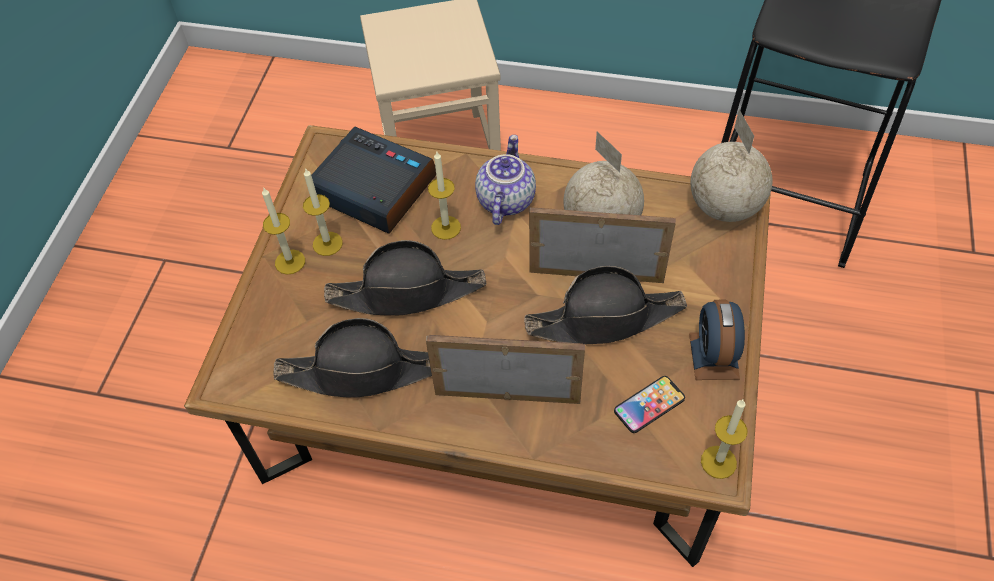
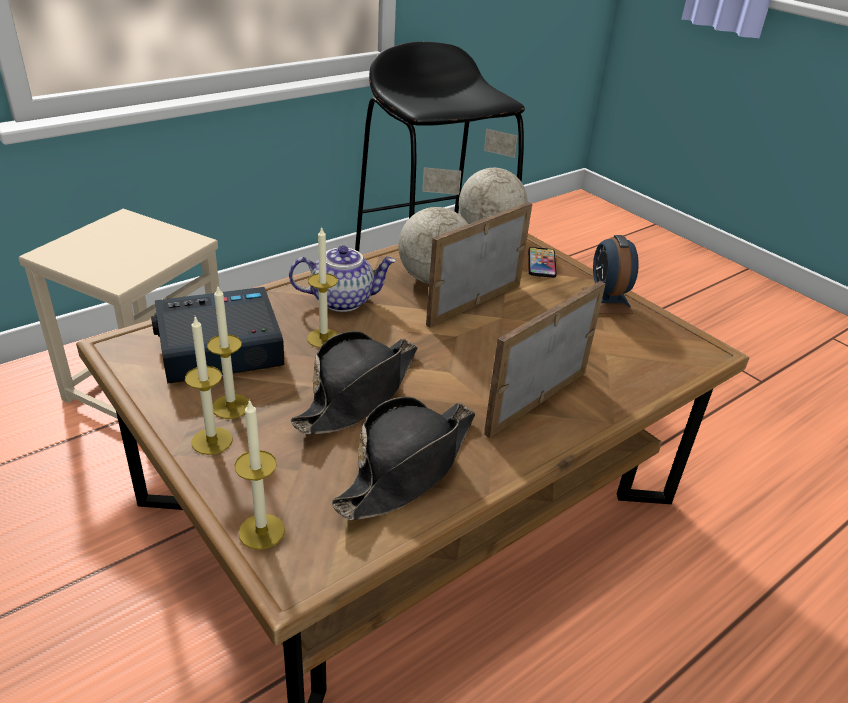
camera: 55 degrees left, 20 degrees down
teapot [475,135,536,225] -> teapot turned 120 degrees clockwise [289,245,396,312]
black hat [524,266,687,344] -> none
phone [614,376,685,433] -> phone moved to [528,247,557,278]
alarm clock [689,300,745,380] -> alarm clock turned 45 degrees clockwise [582,235,639,314]
candle [701,399,748,479] -> candle moved to [234,399,285,550]

